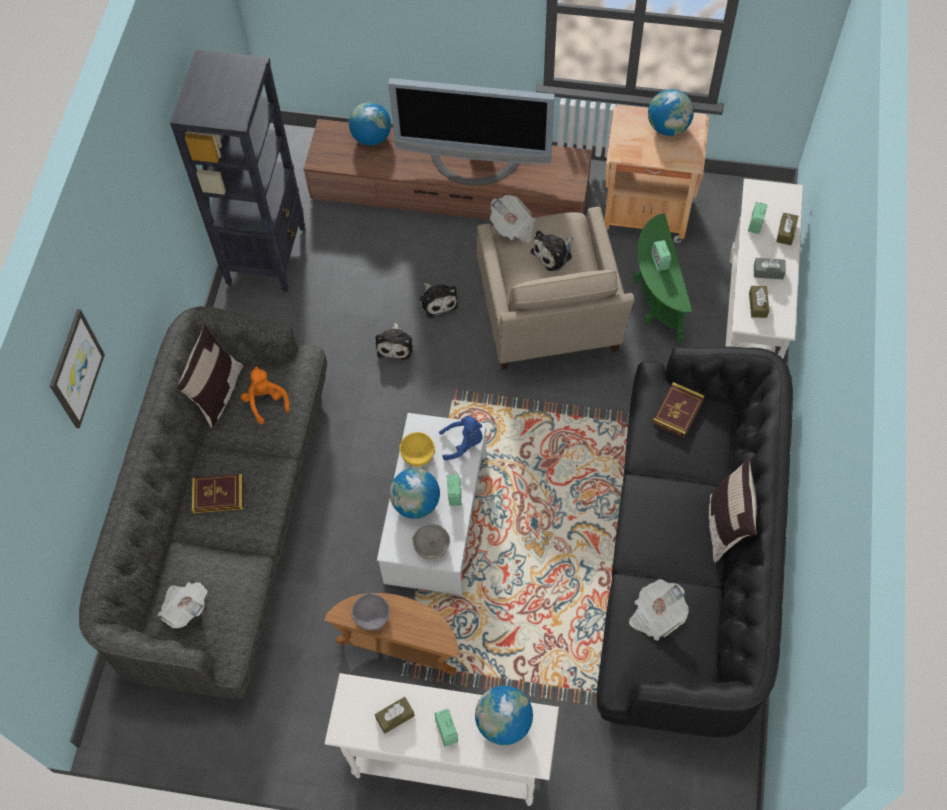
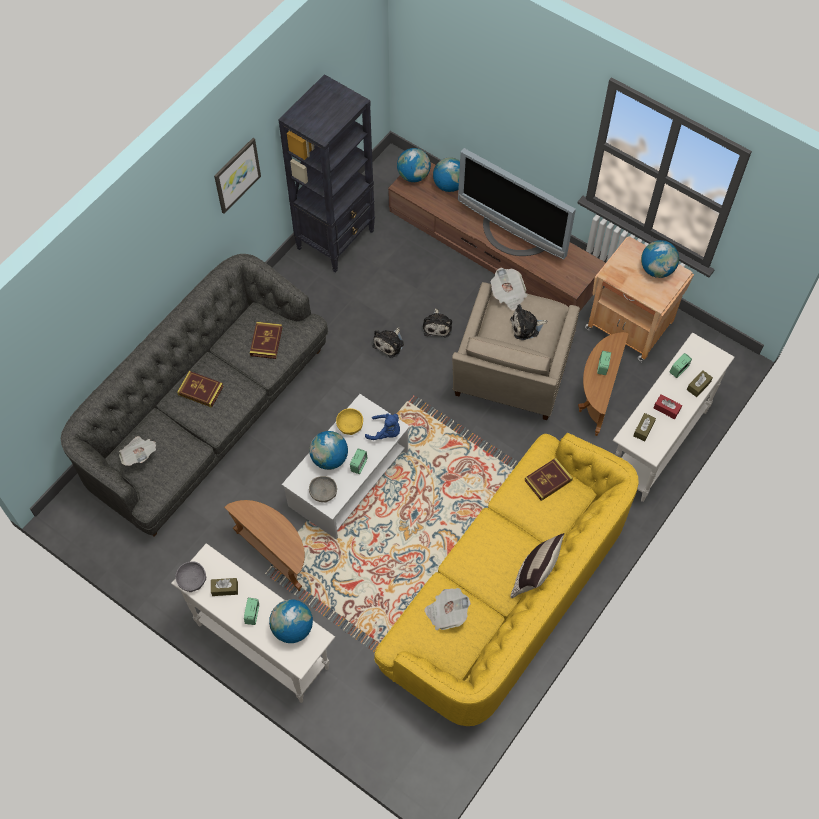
camera: 25 degrees right, 0 degrees up
picture [50,309,105,428] -> picture moved to [214,138,261,214]
pillow [176,324,243,428] -> none
orange plush toy [241,366,290,424] -> book [250,322,282,359]
grey bowl [352,593,390,631] -> grey bowl moved to [175,561,206,592]
black sofa [597,347,793,738] -> yellow sofa [374,433,639,726]
green side table [633,213,692,344] -> brown side table [578,332,629,436]
grey tissue box [754,258,786,279] -> red tissue box [654,394,682,419]
none -> globe [397,148,431,182]

